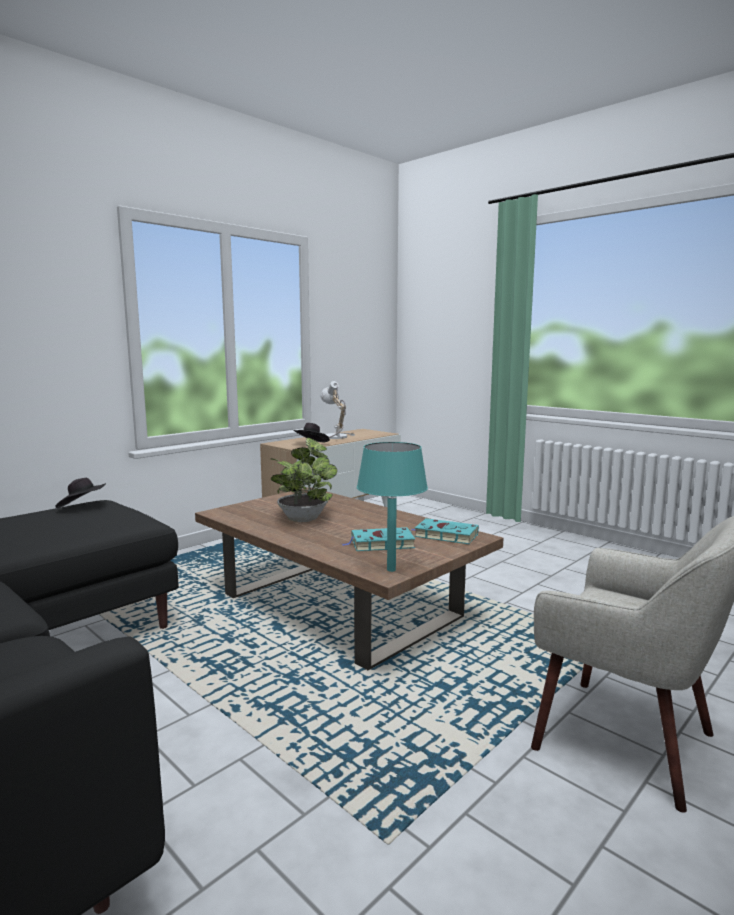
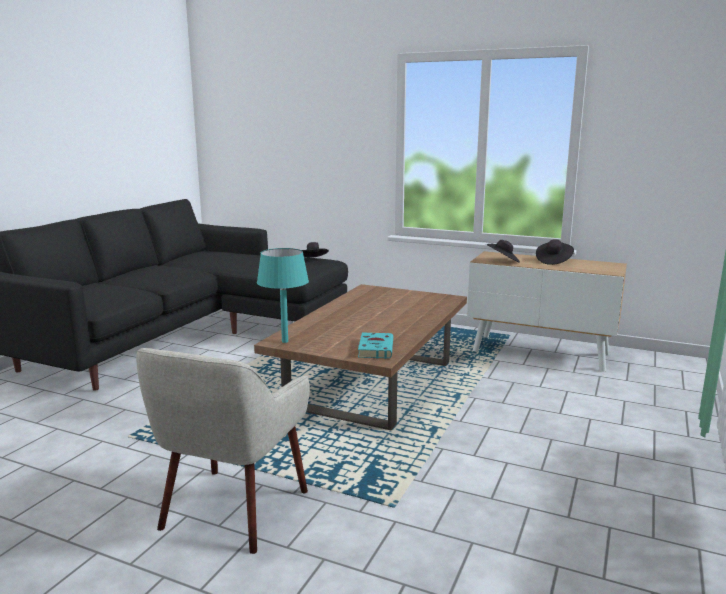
camera: 70 degrees right, 5 degrees up
potted plant [271,438,337,522] -> none
table lamp [320,381,355,439] -> black hat [536,239,574,265]
turquoise book [342,527,415,551] -> none

